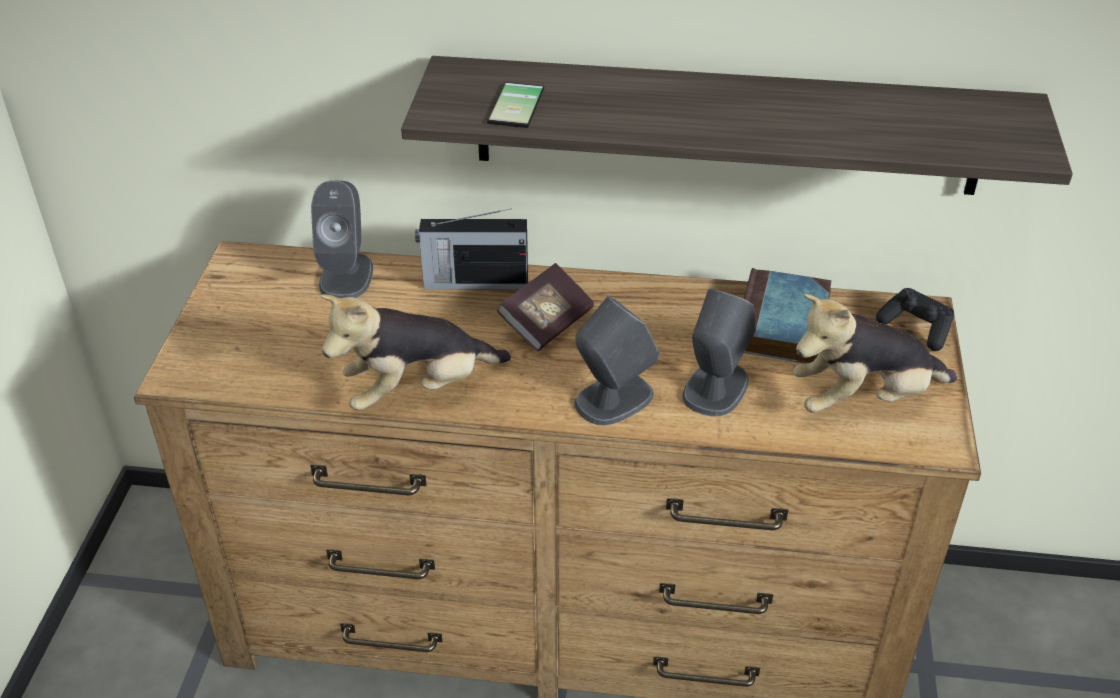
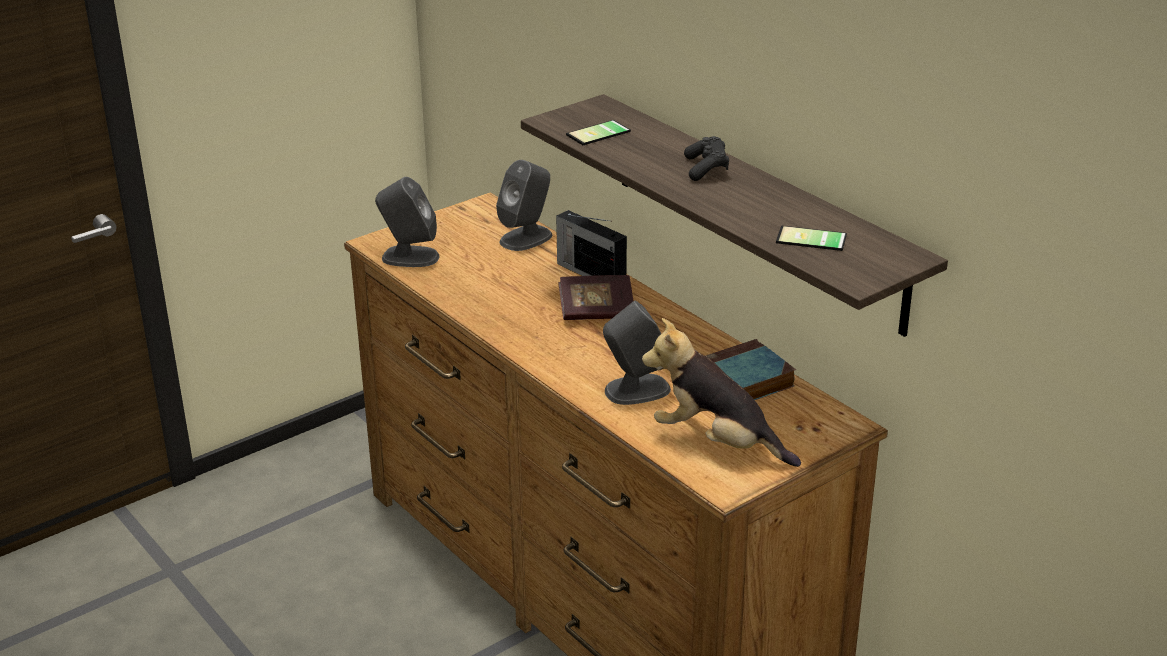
camera: 45 degrees right, 10 degrees down
plush toy [320,294,511,411] -> none
grey speaker [574,296,659,425] -> grey speaker moved to [375,177,439,267]
black game controller [876,288,954,351] -> black game controller moved to [684,136,729,181]
none -> phone [776,226,847,251]

